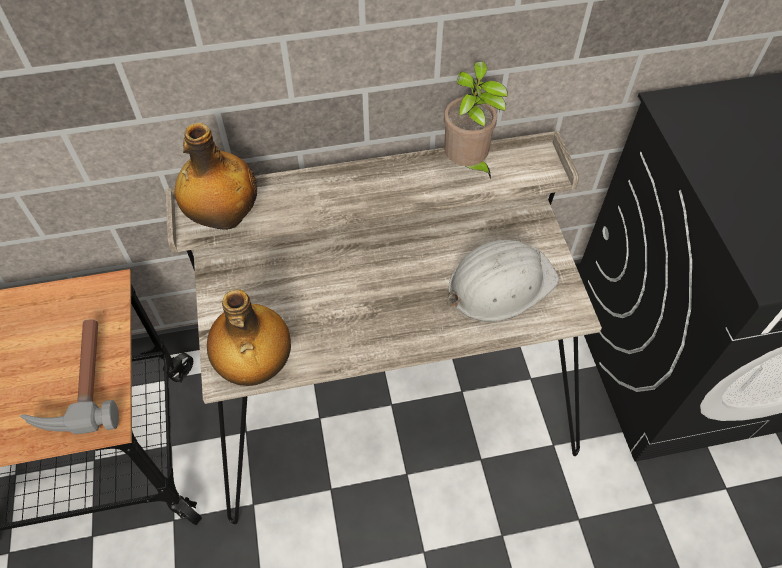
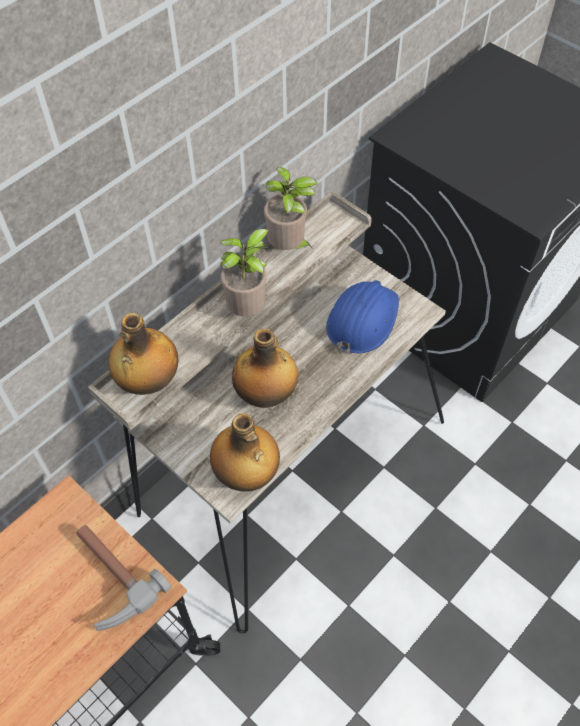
camera: 35 degrees left, 0 degrees up
white hard hat [447,240,559,322] -> blue hard hat [326,280,399,354]
none -> potted plant [220,228,269,317]
none -> bottle [232,328,298,408]

